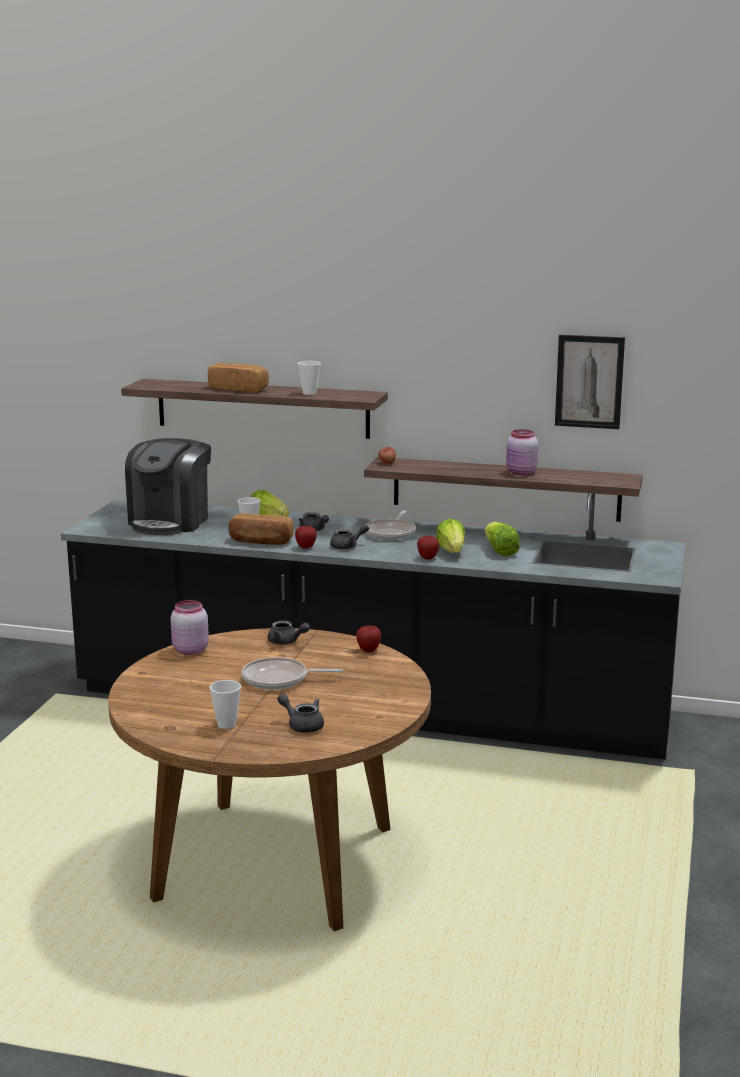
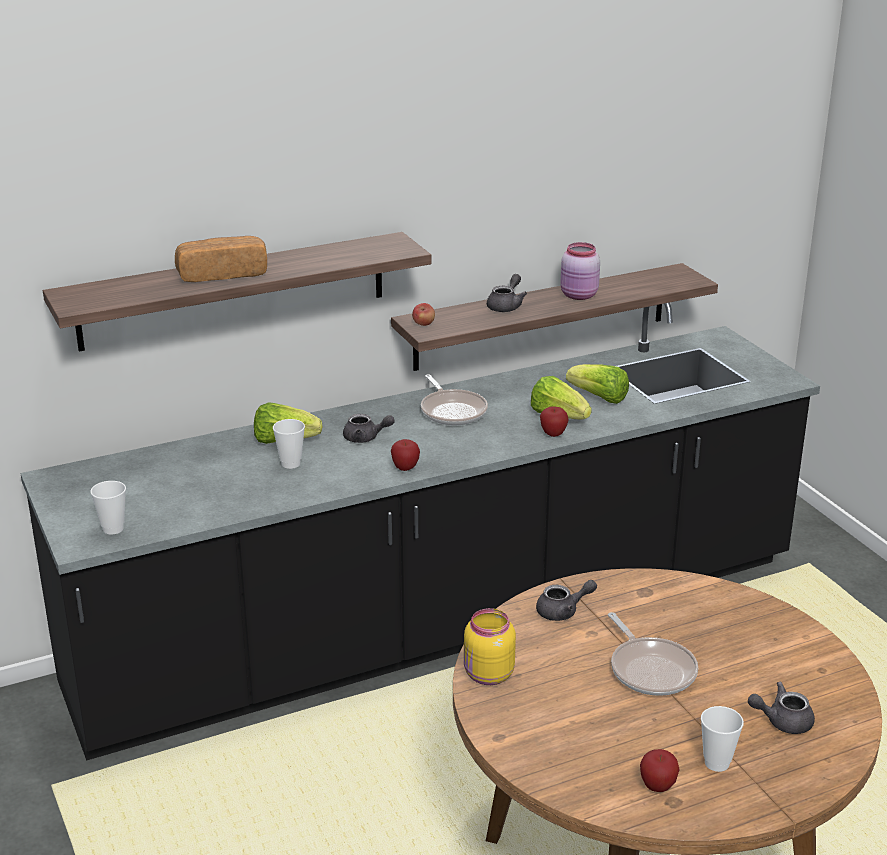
camera: 40 degrees left, 10 degrees up
coffee machine [125,438,211,535] -> none
pink jar [171,600,209,655] -> yellow jar [464,608,516,685]
bread [228,513,294,545] -> none
frying pan [241,657,343,690] -> frying pan turned 75 degrees counterclockwise [608,612,698,696]
cup [298,361,321,395] -> cup moved to [90,481,126,535]
grey teapot [330,524,369,549] -> grey teapot moved to [487,274,527,312]
apple [356,625,381,652] -> apple moved to [640,749,680,792]
picture [555,335,625,429] -> none

